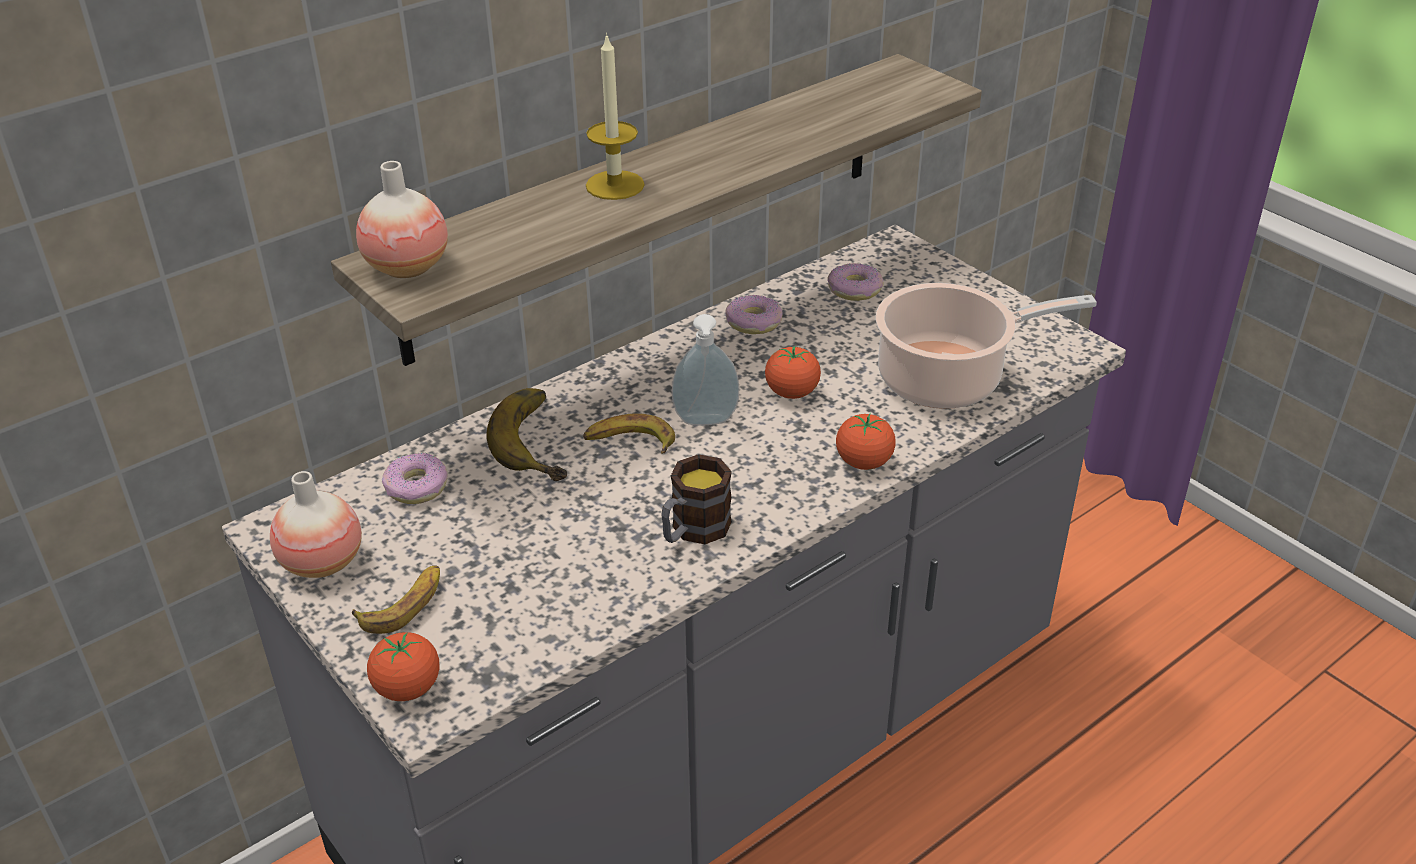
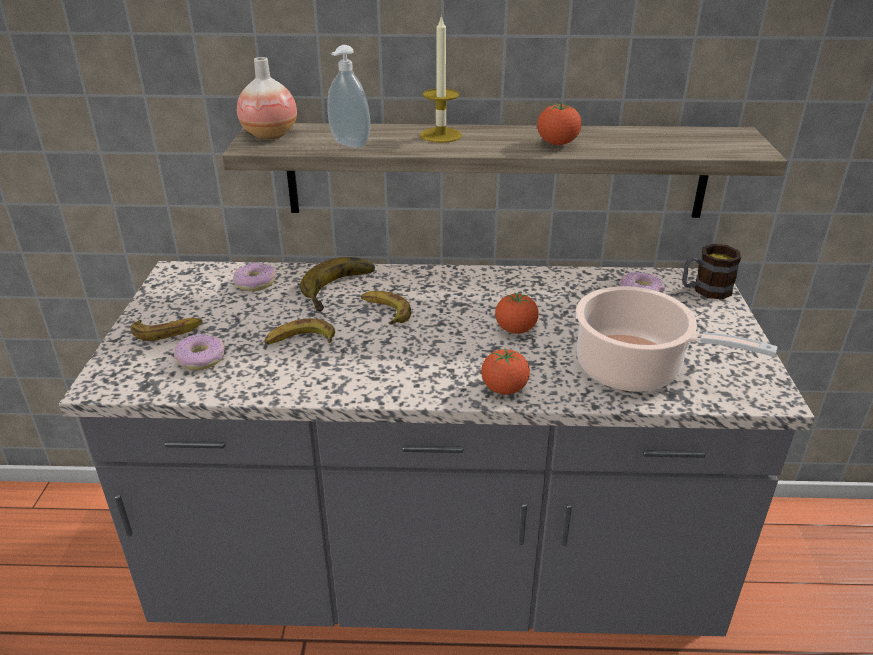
camera: 40 degrees right, 5 degrees down
vase [270,471,362,578] -> none
tomato [367,632,439,701] -> tomato moved to [537,101,582,145]
mug [661,454,732,544] -> mug moved to [682,244,741,299]
soap dispenser [672,314,739,426] -> soap dispenser moved to [327,45,370,148]
donut [726,295,782,334] -> donut moved to [174,334,225,370]
none -> banana [264,319,335,344]

